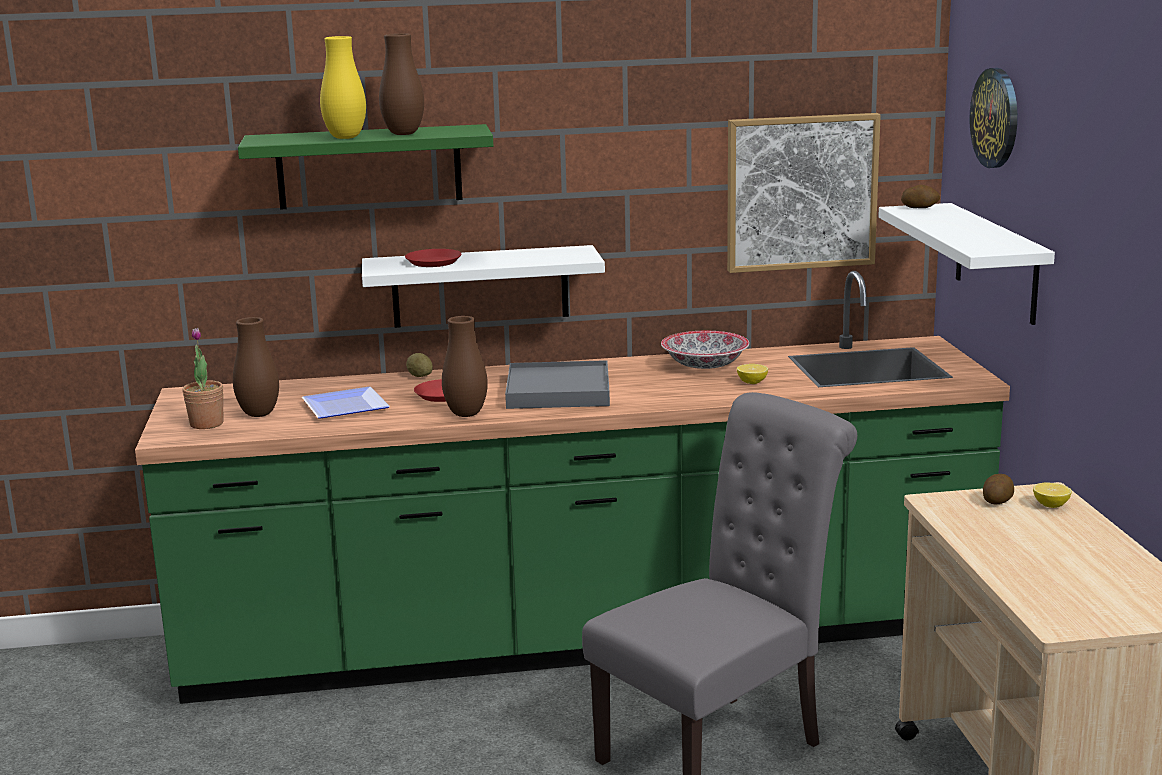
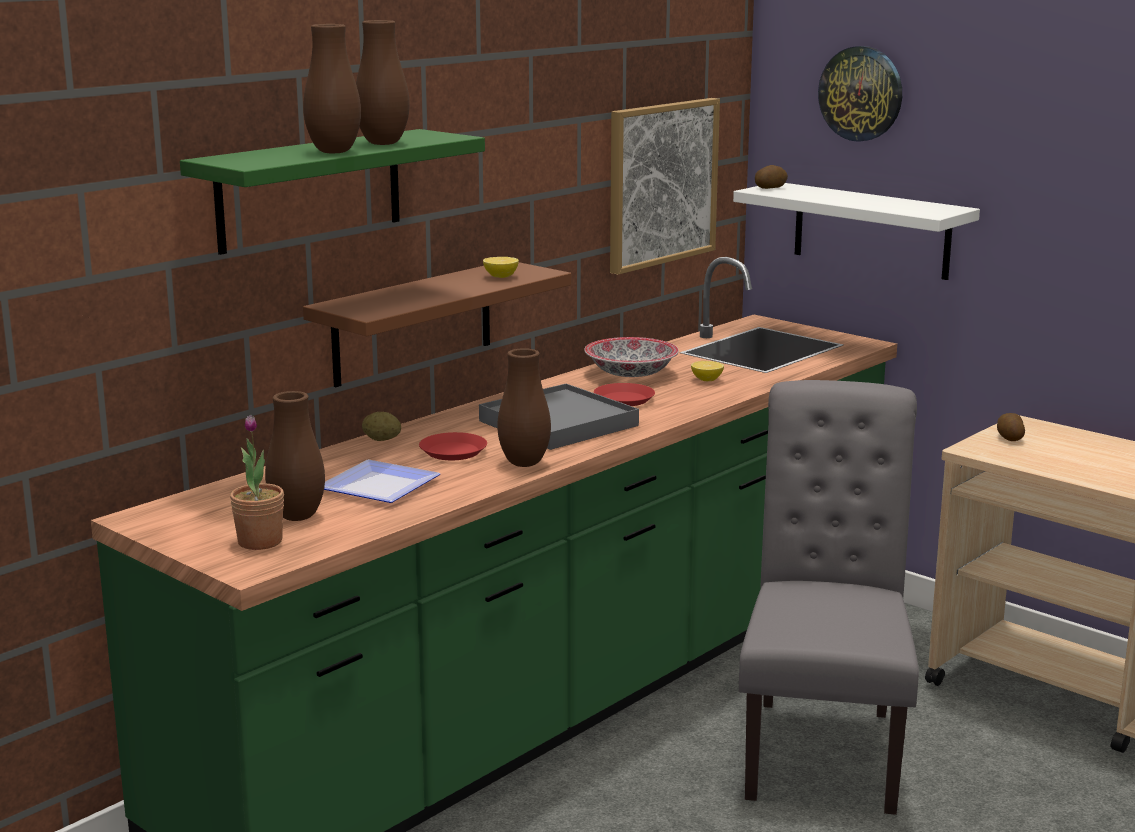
camera: 40 degrees left, 0 degrees up
yellow vase [320,36,366,139] -> brown vase [303,24,361,153]
white shelf [362,245,605,328] -> brown shelf [303,262,571,387]
red plate [405,249,462,267] -> red plate moved to [594,383,655,406]
lemon [1033,483,1072,508] -> lemon moved to [483,257,519,278]

